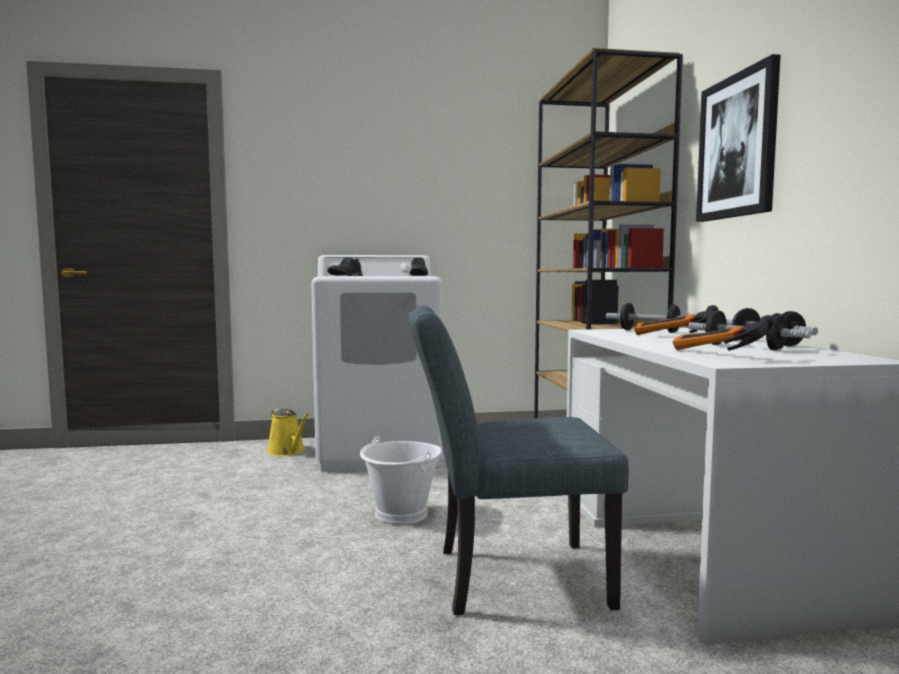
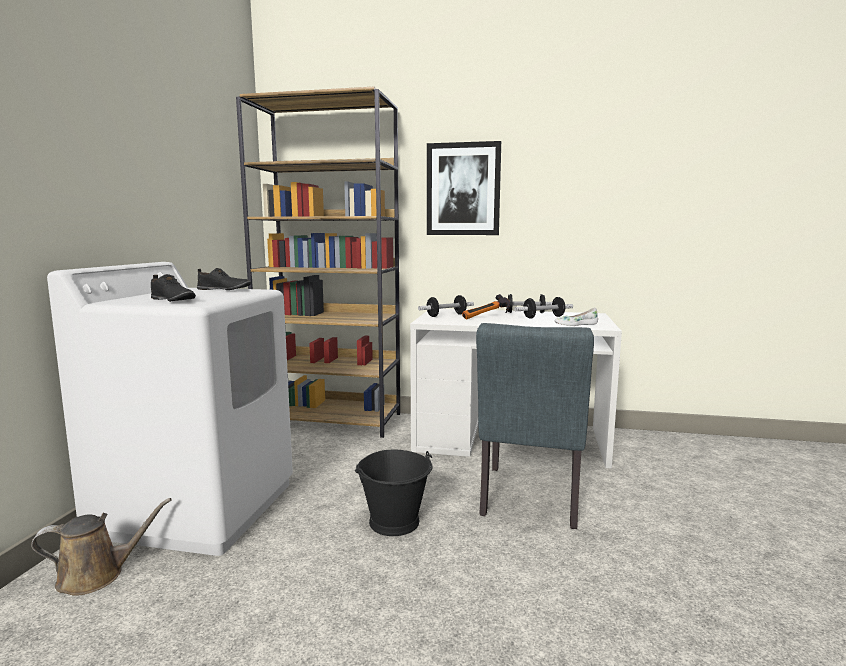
camera: 70 degrees left, 5 degrees up
yellow watering can [267,409,309,456] -> brown watering can [31,498,172,595]
white bucket [360,436,441,525] -> black bucket [355,450,433,536]
hammer [672,315,776,351] -> white shoe [555,308,598,326]

